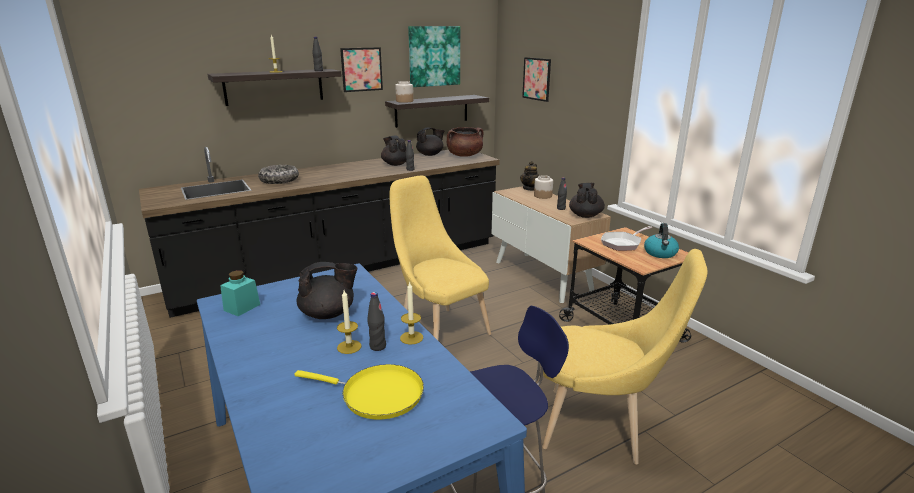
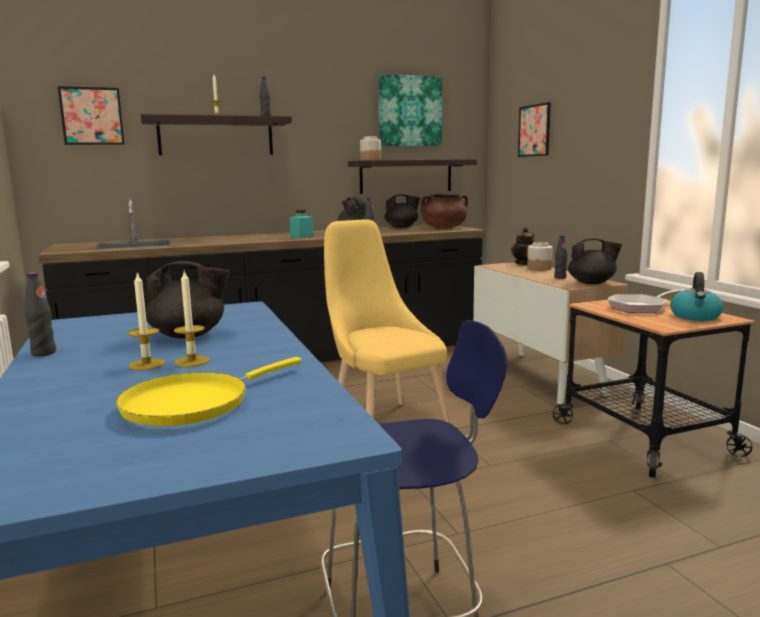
camera: 10 degrees right, 10 degrees down
turquoise jar [220,270,260,316] -> turquoise jar moved to [290,210,314,238]
bowl [258,165,299,184] -> none
yellow frying pan [294,364,424,420] -> yellow frying pan turned 105 degrees clockwise [116,357,302,426]
picture [340,47,383,92] -> picture moved to [57,86,125,145]
black bottle [367,292,386,351] -> black bottle moved to [25,273,56,356]
candle [400,281,423,344] -> candle moved to [127,271,165,370]
yellow chair [542,249,707,464] -> none
black teapot [569,183,605,218] -> black teapot turned 75 degrees clockwise [568,238,622,284]

